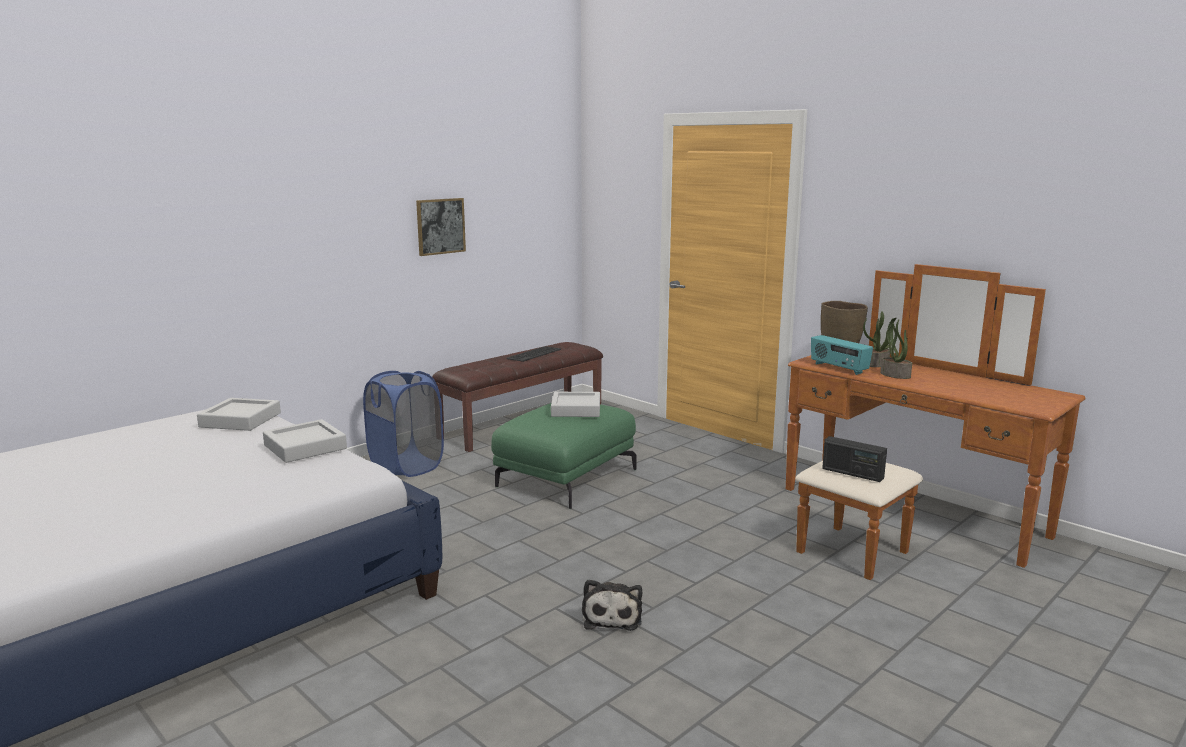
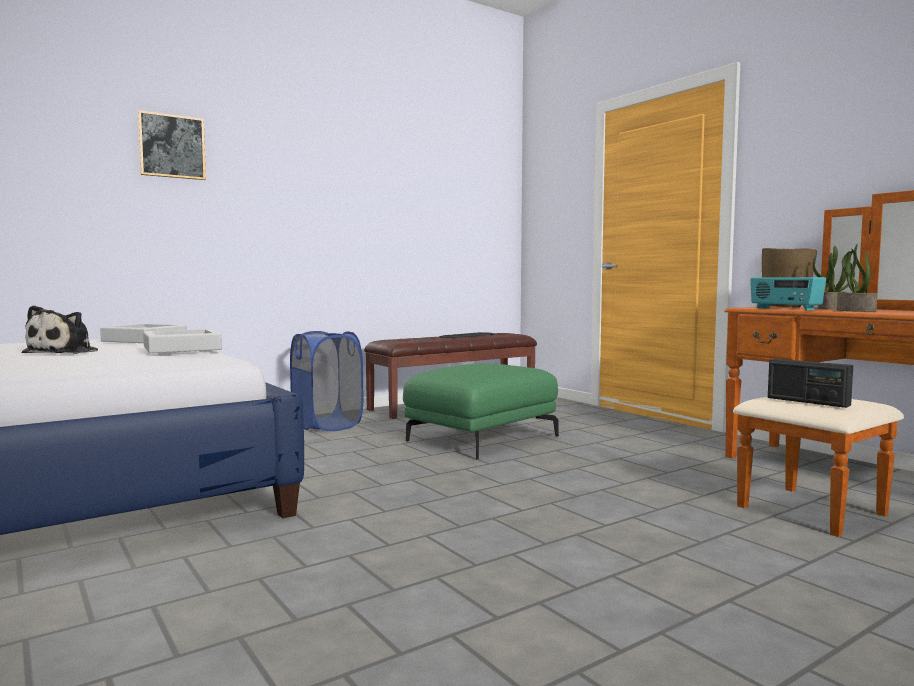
camera: 10 degrees right, 10 degrees down
picture [416,198,466,256] -> picture moved to [138,110,206,180]
grey tray [551,392,600,417] -> none
plush toy [582,579,642,631] -> plush toy moved to [22,305,98,354]

